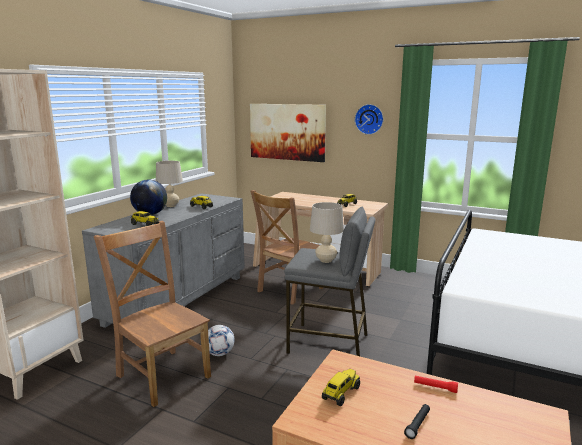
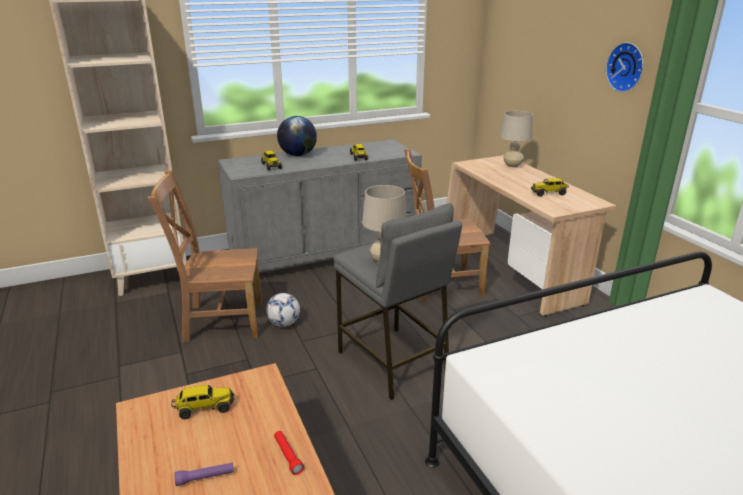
camera: 40 degrees right, 10 degrees up
brown chair [94,221,211,407] -> brown chair turned 90 degrees counterclockwise [148,170,262,343]
beige table lamp [156,161,183,207] -> beige table lamp moved to [500,111,533,168]
picture [250,104,326,162] -> none
black flashlight [404,404,430,439] -> purple flashlight [175,462,234,486]

